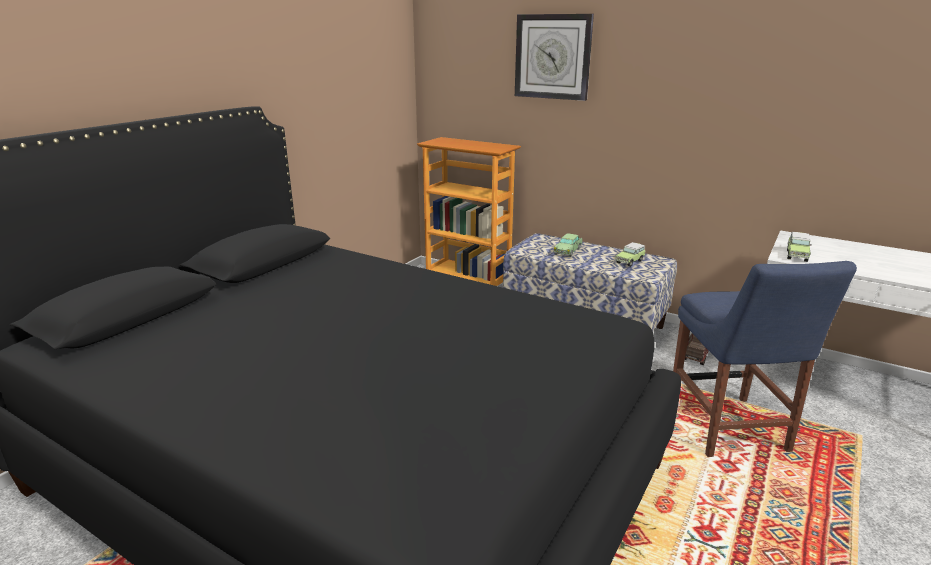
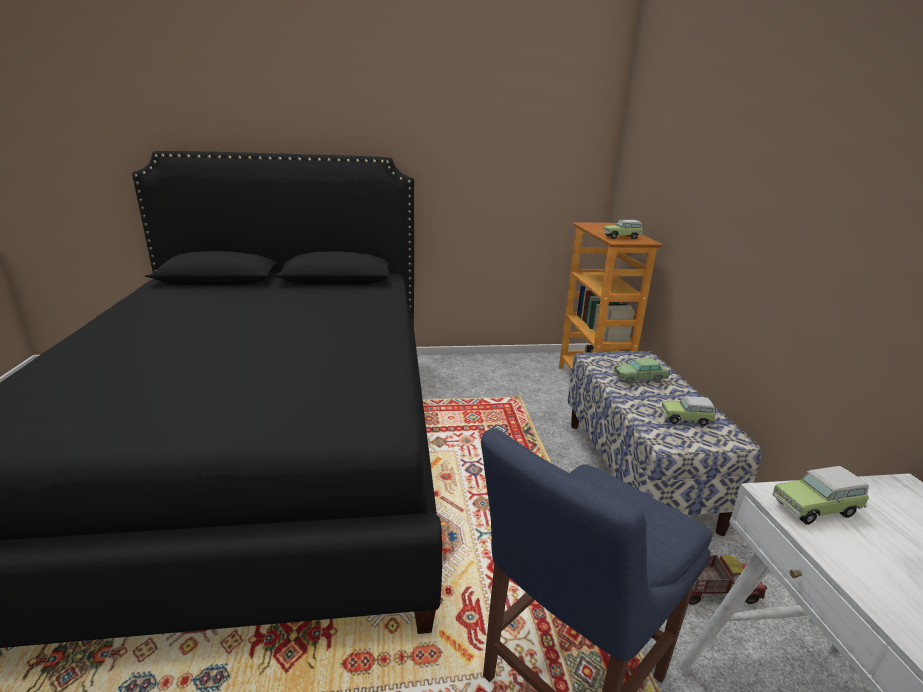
camera: 50 degrees right, 0 degrees up
wall clock [515,14,594,101] -> none
none -> toy car [603,220,643,239]

